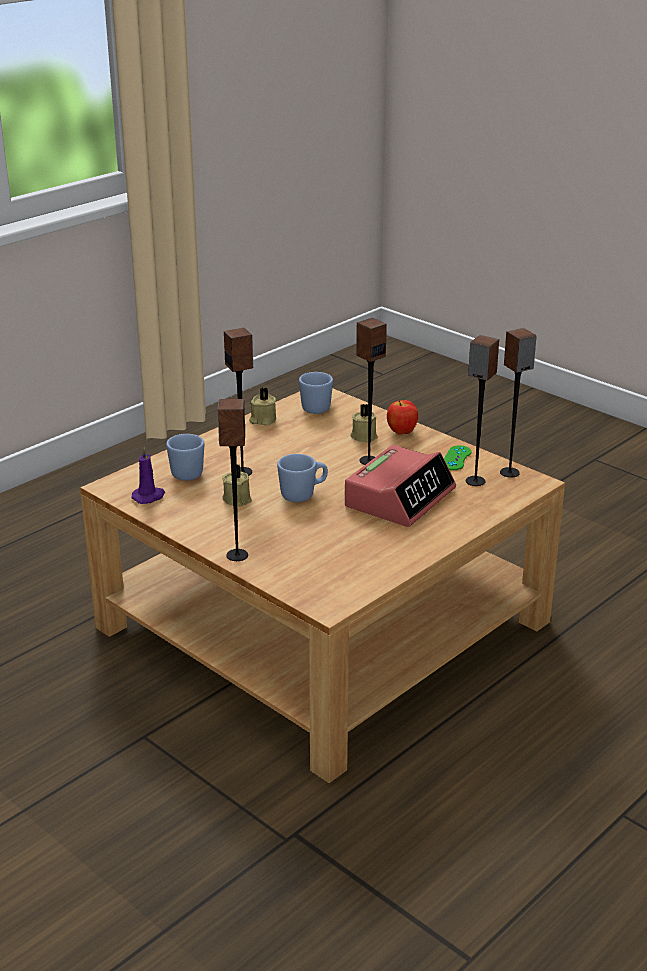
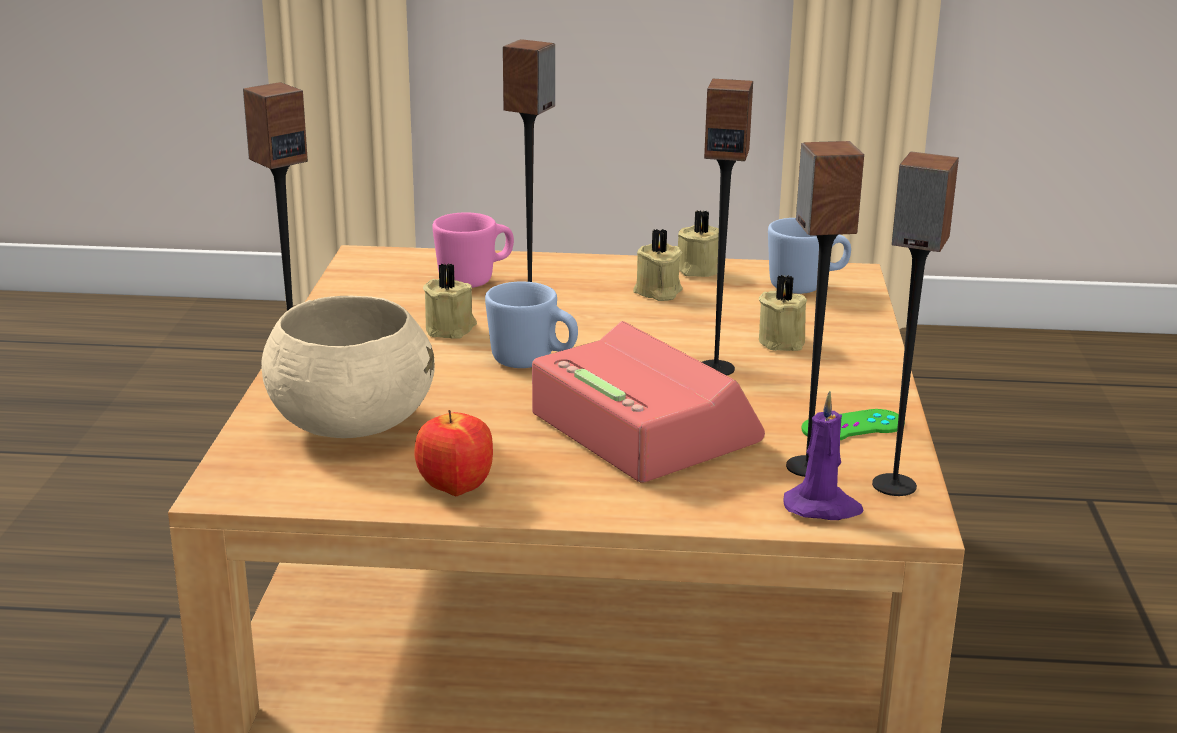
camera: 50 degrees right, 5 degrees down
purple candle [131,446,165,504] -> purple candle moved to [784,391,863,520]
blue mug [166,434,204,481] -> pink mug [432,212,514,288]
alarm clock [345,445,456,527] -> alarm clock turned 120 degrees counterclockwise [532,321,765,483]
apple [387,400,418,435] -> apple moved to [415,410,493,496]
none -> beige bowl [261,296,435,438]
none -> beige candle [633,229,683,301]

